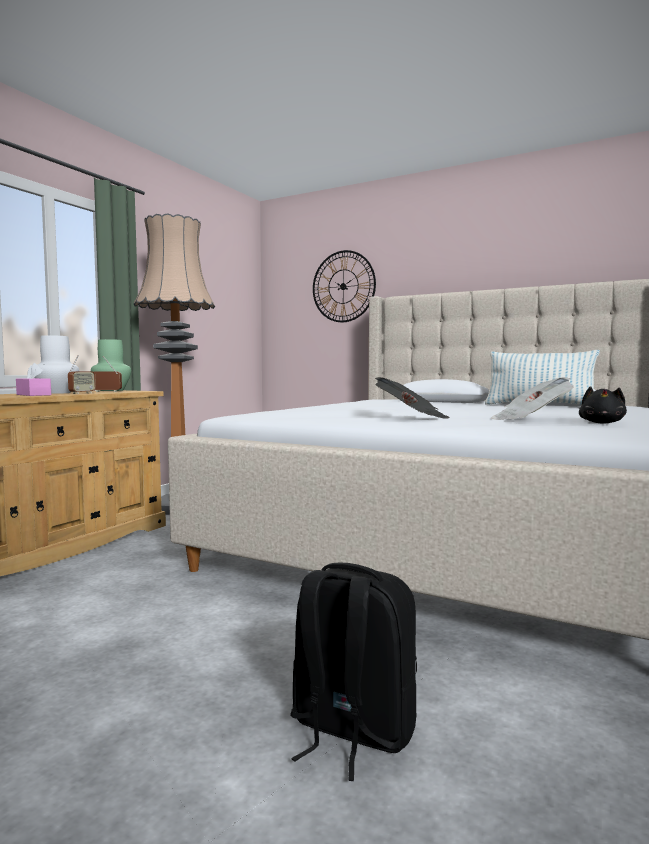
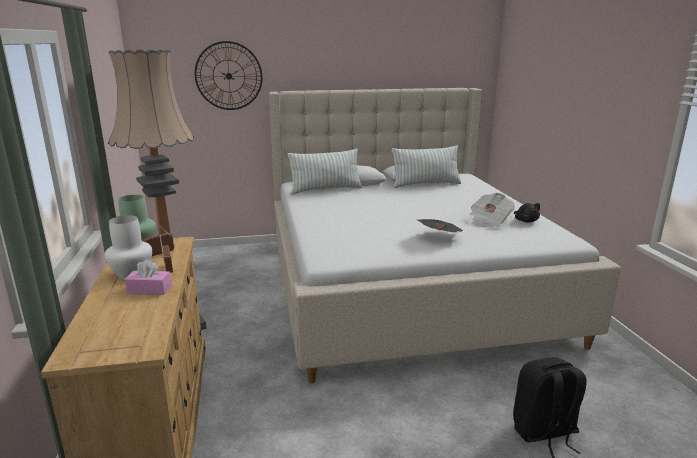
camera: 40 degrees left, 15 degrees up
none -> pillow [288,149,362,194]

